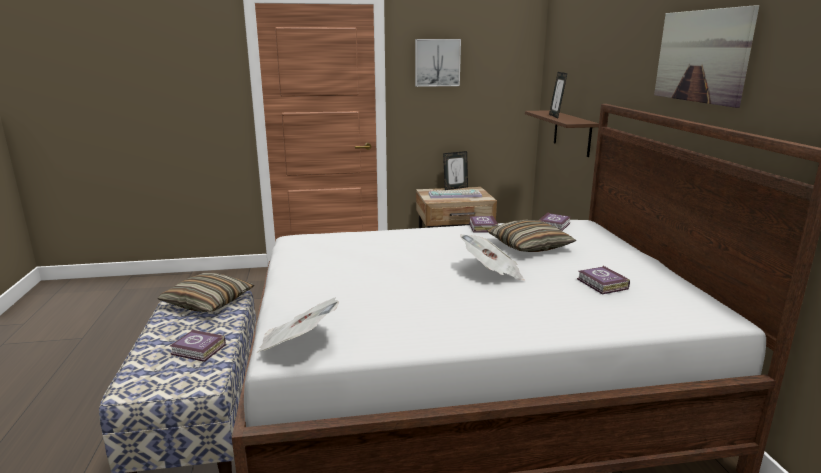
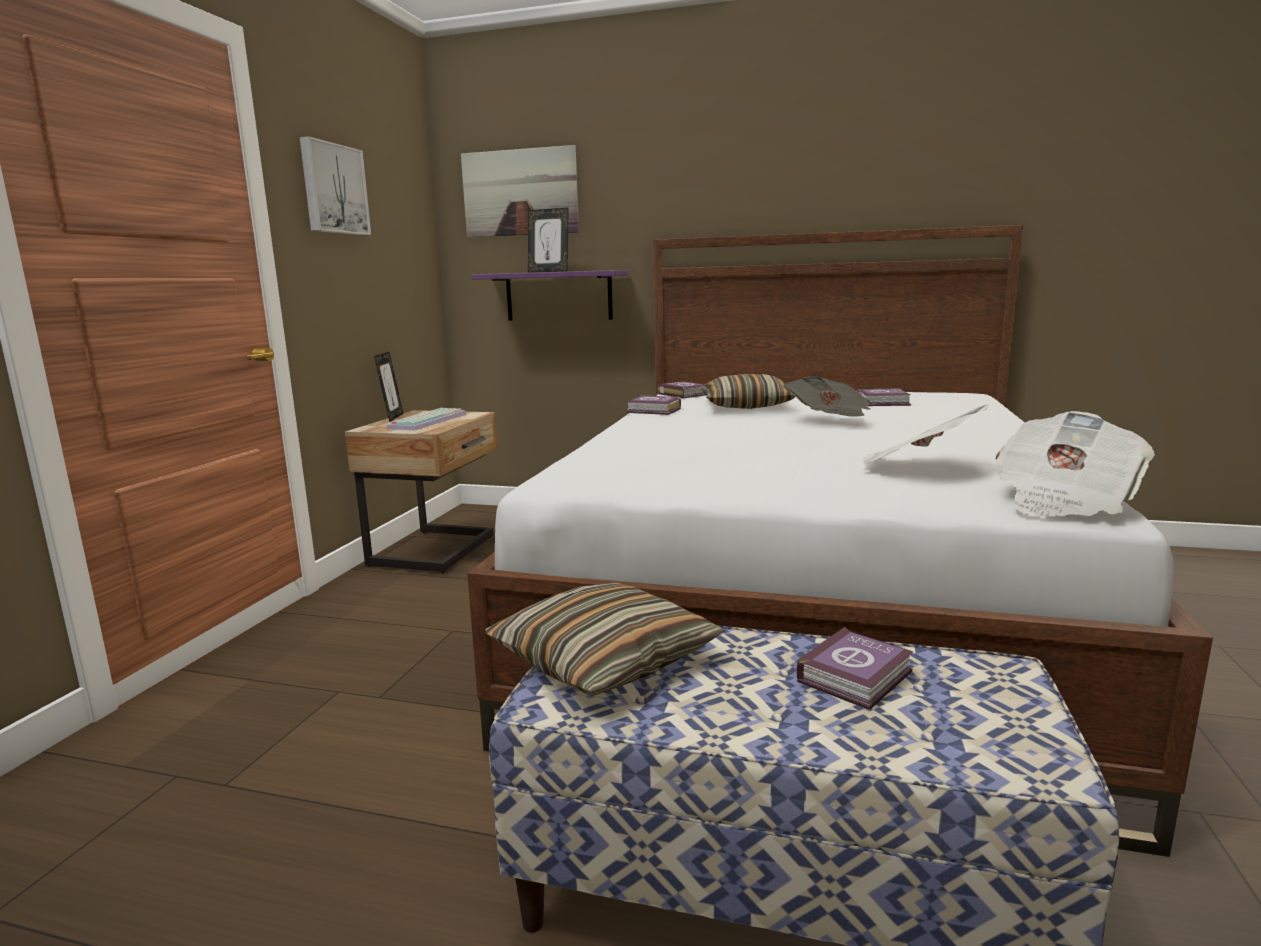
camera: 65 degrees left, 5 degrees down
brown shelf [525,110,599,157] -> purple shelf [471,270,629,321]
picture [654,5,759,108] -> picture moved to [461,145,579,237]
none -> newspaper [863,405,989,465]

